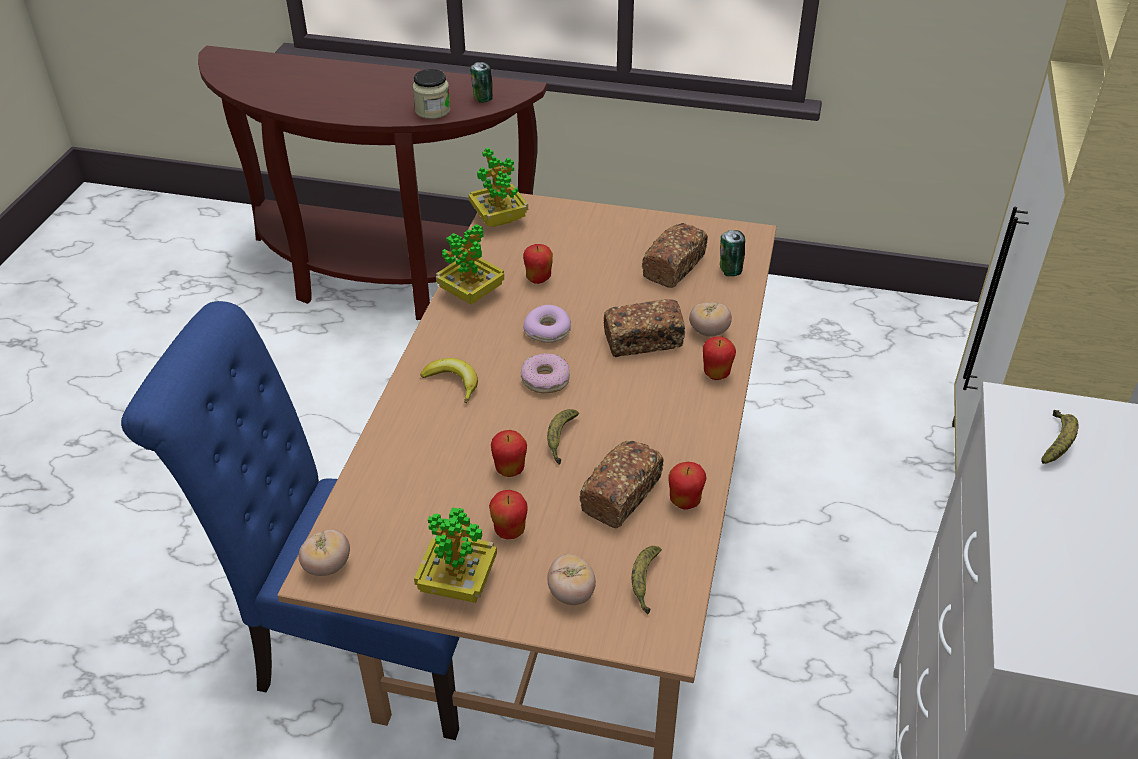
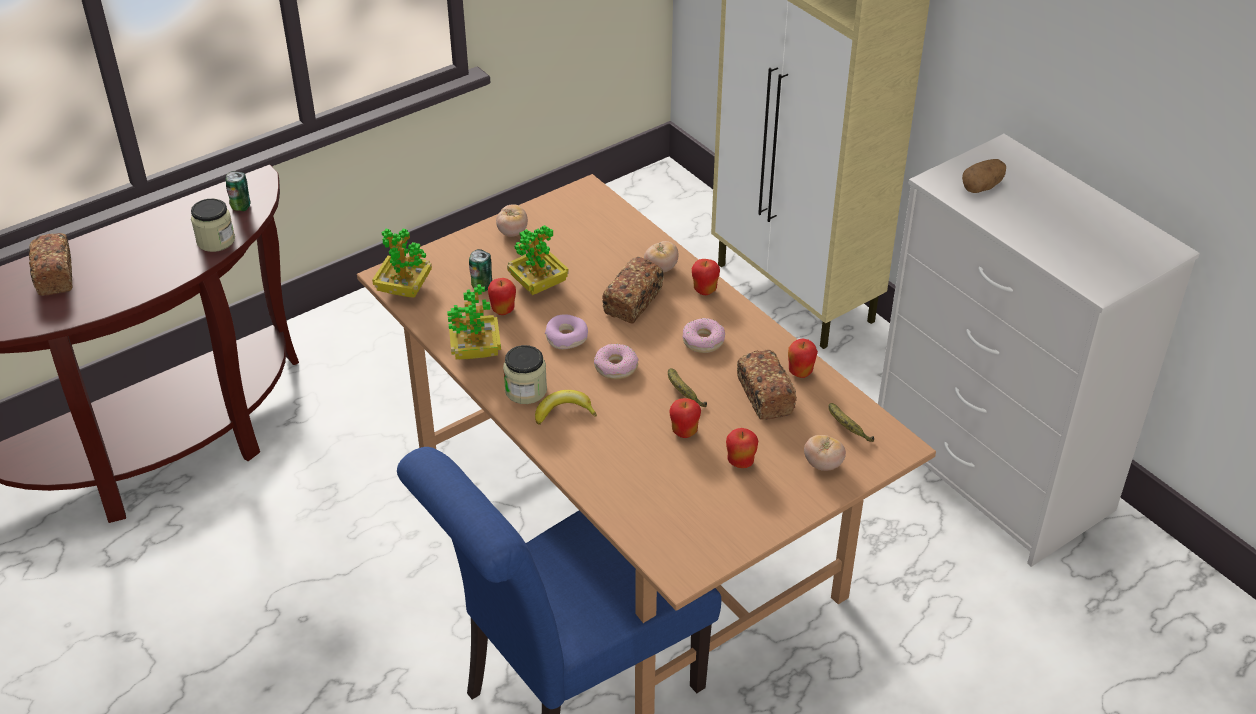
camera: 50 degrees left, 0 degrees up
tomato [299,529,350,576] -> tomato moved to [496,204,528,237]
potted plant [414,507,497,603] -> potted plant moved to [507,225,569,295]
bread [642,223,708,288] -> bread moved to [29,233,72,296]
can [720,230,745,276] -> can moved to [469,249,492,291]
banana [1041,410,1078,464] -> potato [962,159,1006,193]
none -> jar [503,345,547,404]
none -> donut [683,318,725,353]

